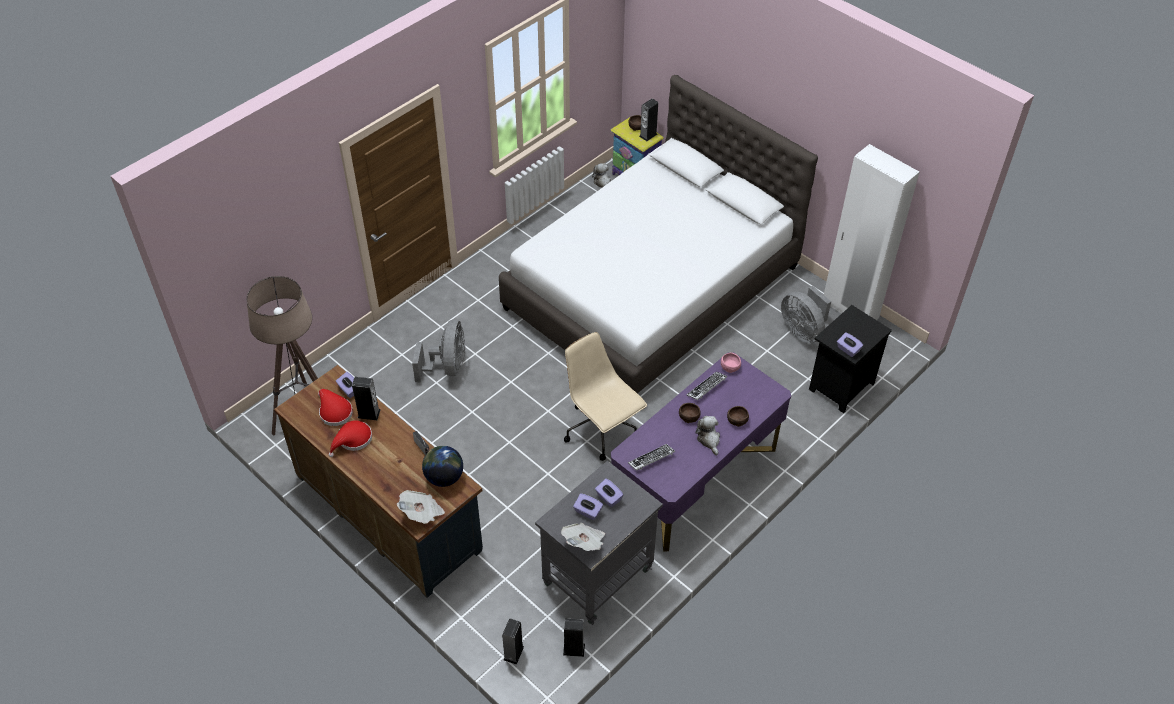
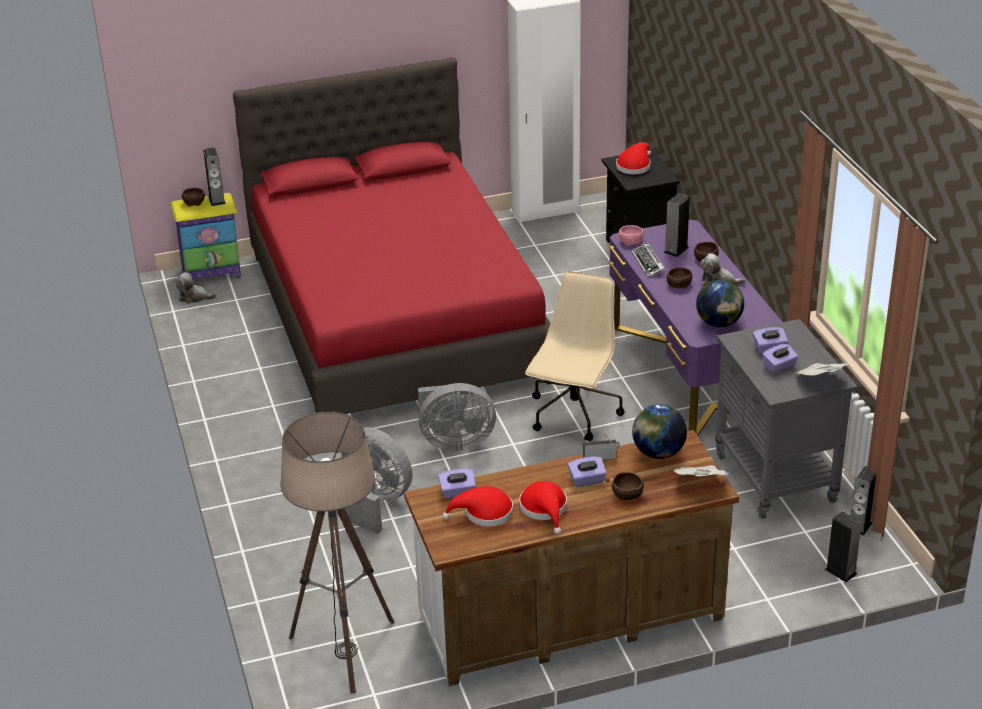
camera: 60 degrees left, 15 degrees down
blue dresser [274,365,483,598] -> white dresser [404,430,739,686]
speaker [352,377,380,420] -> speaker moved to [664,193,690,257]
white bed [499,75,818,394] -> red bed [233,57,550,414]
beige office chair [564,332,647,461] -> beige office chair turned 120 degrees clockwise [525,272,625,441]
keyboard [628,444,675,471] -> globe [696,280,744,327]
grey fan [781,286,831,344] -> grey fan moved to [418,383,496,451]
purple tissue box [837,332,863,357] -> purple tissue box moved to [568,456,607,487]
none -> brown bowl [612,472,644,501]
none -> red hat [616,142,651,174]

